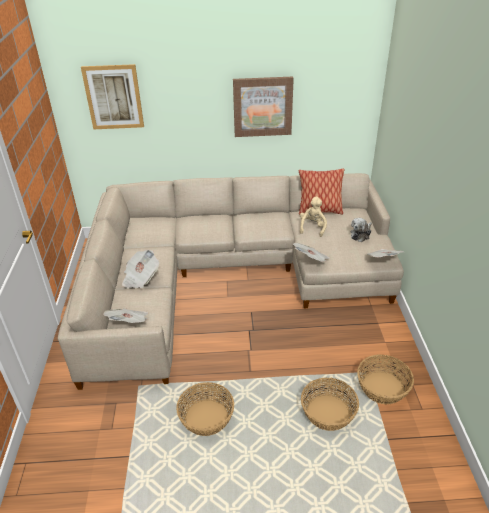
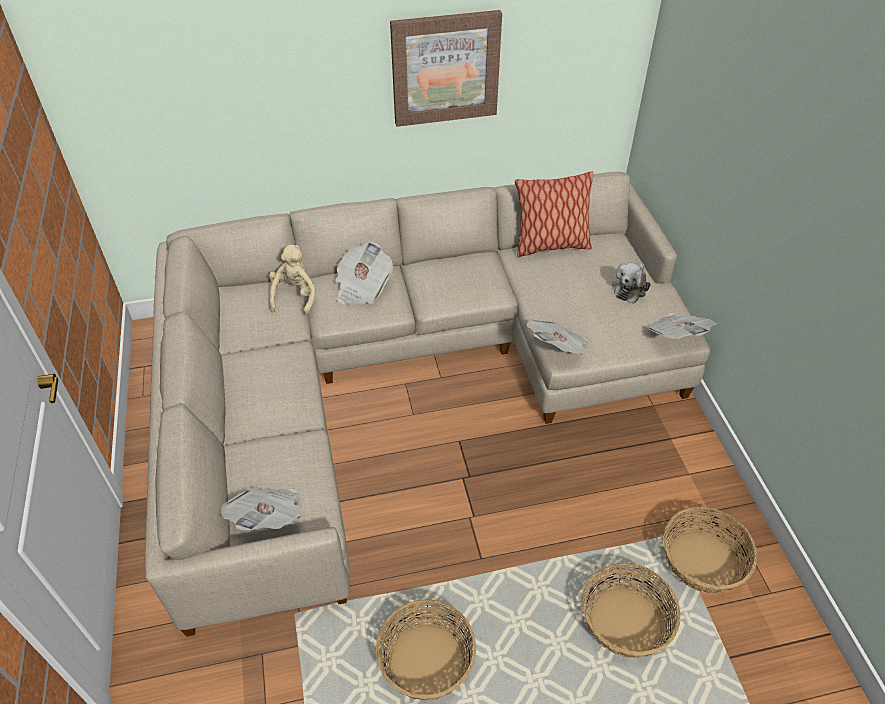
camera: 10 degrees left, 10 degrees up
picture [81,64,144,129] -> none
newspaper [122,250,159,288] -> newspaper moved to [335,242,393,305]
beige plush toy [300,197,327,237] -> beige plush toy moved to [269,245,316,316]

